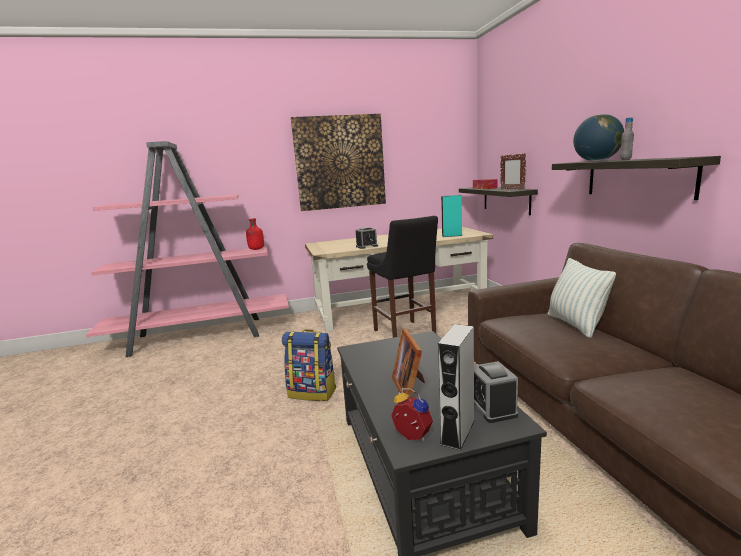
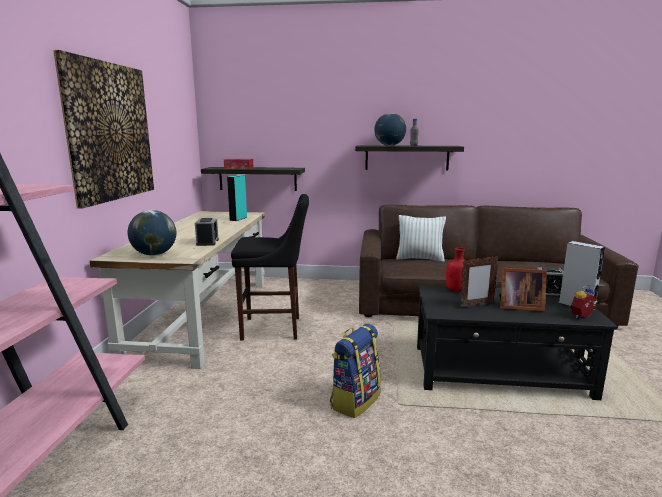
camera: 70 degrees left, 0 degrees up
red bottle [246,218,264,250] -> red bottle moved to [446,247,468,292]
picture frame [500,153,526,189] -> picture frame moved to [460,256,499,308]
none -> globe [128,210,176,256]

